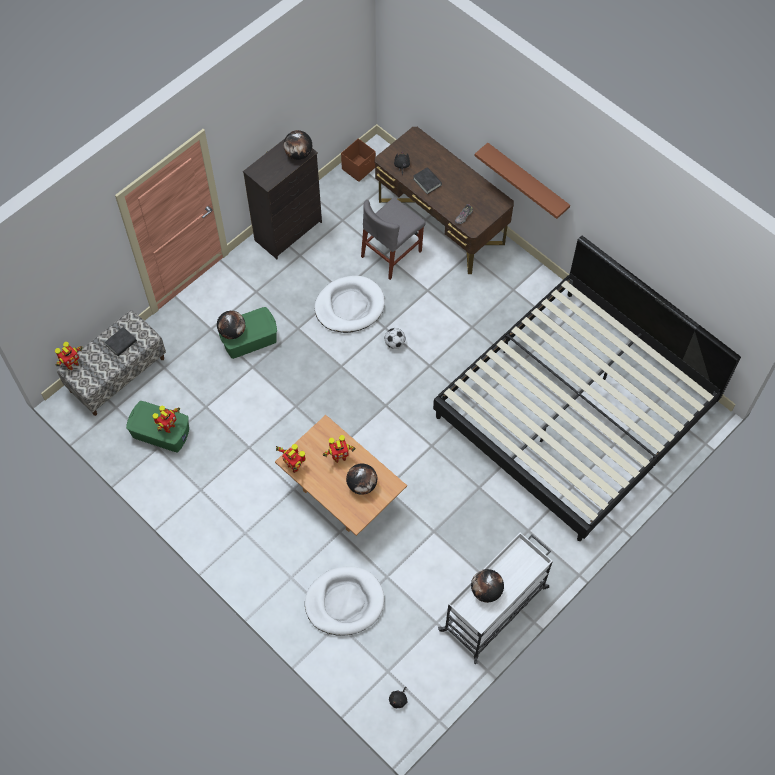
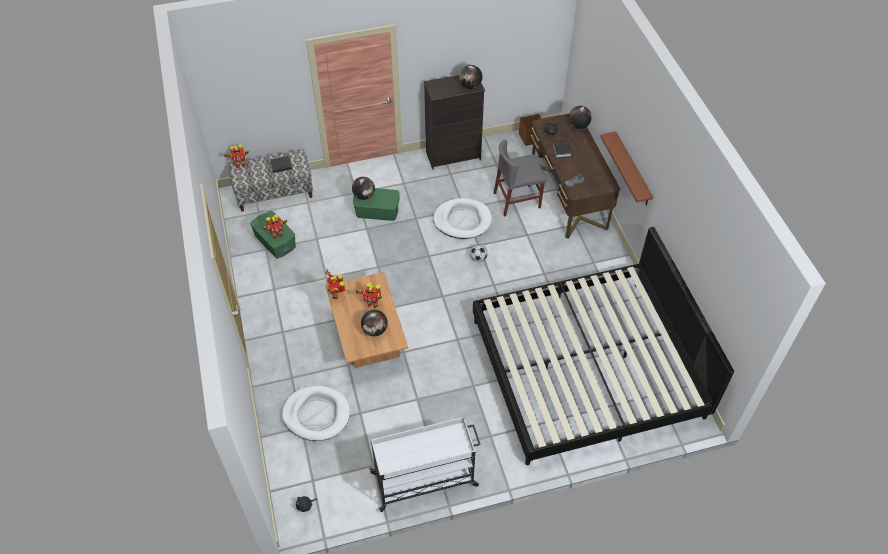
camera: 30 degrees right, 10 degrees down
globe [471,569,504,603] -> globe moved to [569,106,592,129]

